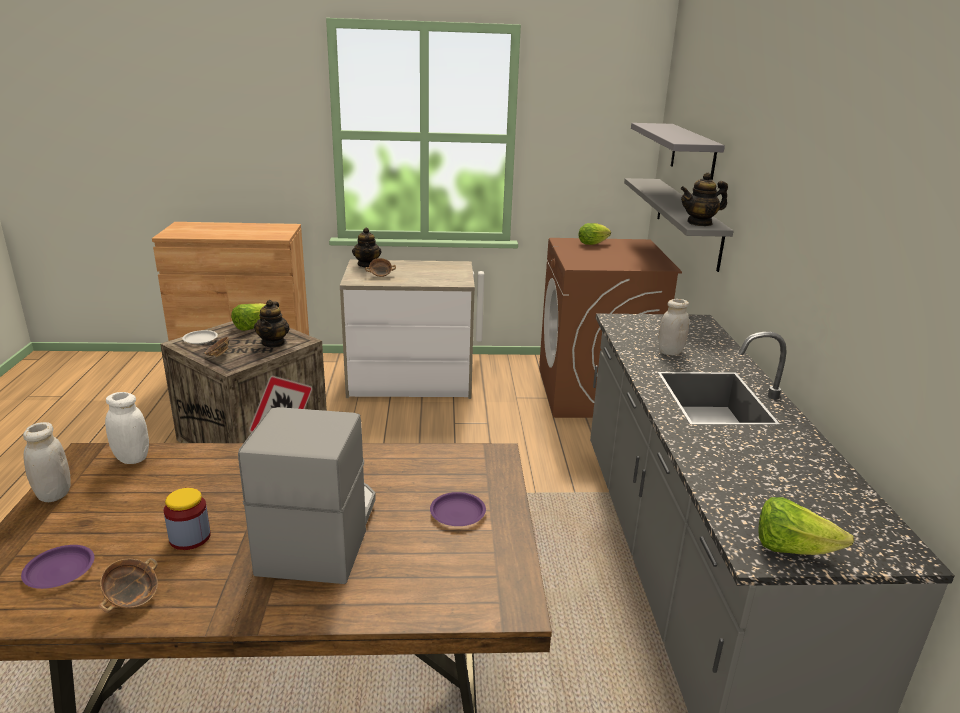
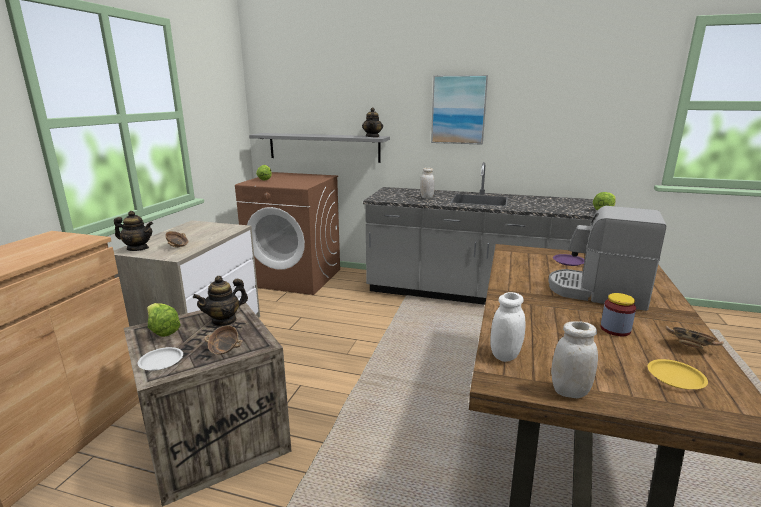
camera: 70 degrees left, 5 degrees down
purple plate [21,545,94,589] -> yellow plate [648,359,708,389]
teapot [254,300,290,348] -> teapot turned 120 degrees clockwise [193,276,248,327]
grey shelf [631,123,725,180] -> none
none -> picture [431,75,488,145]

